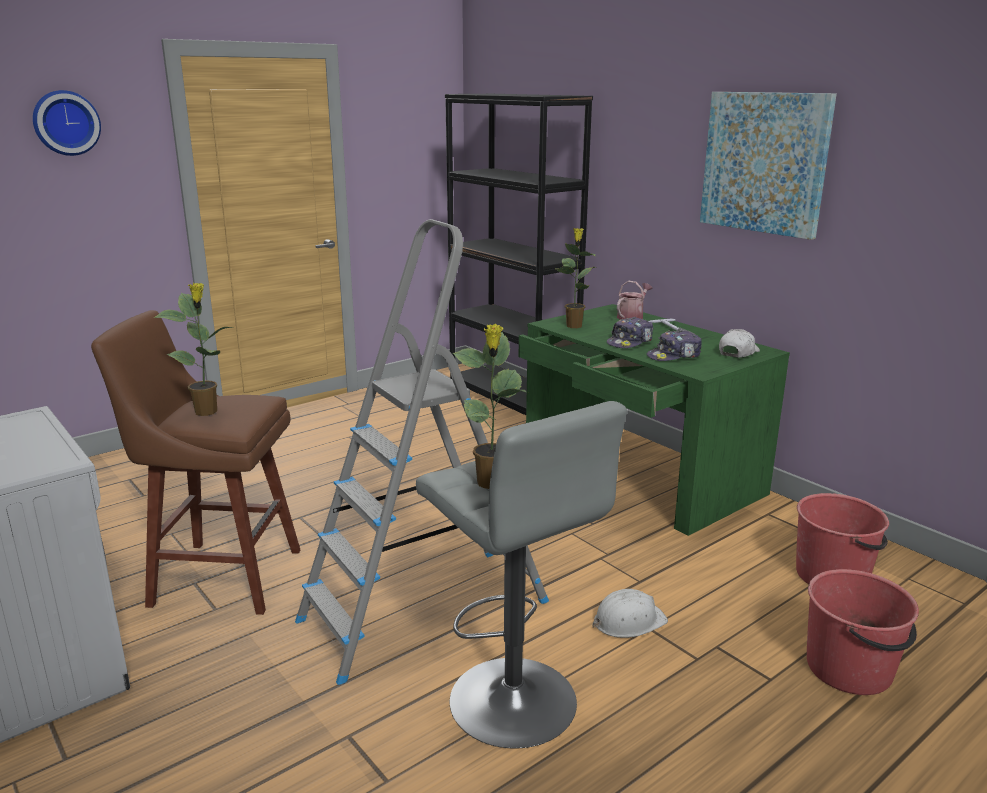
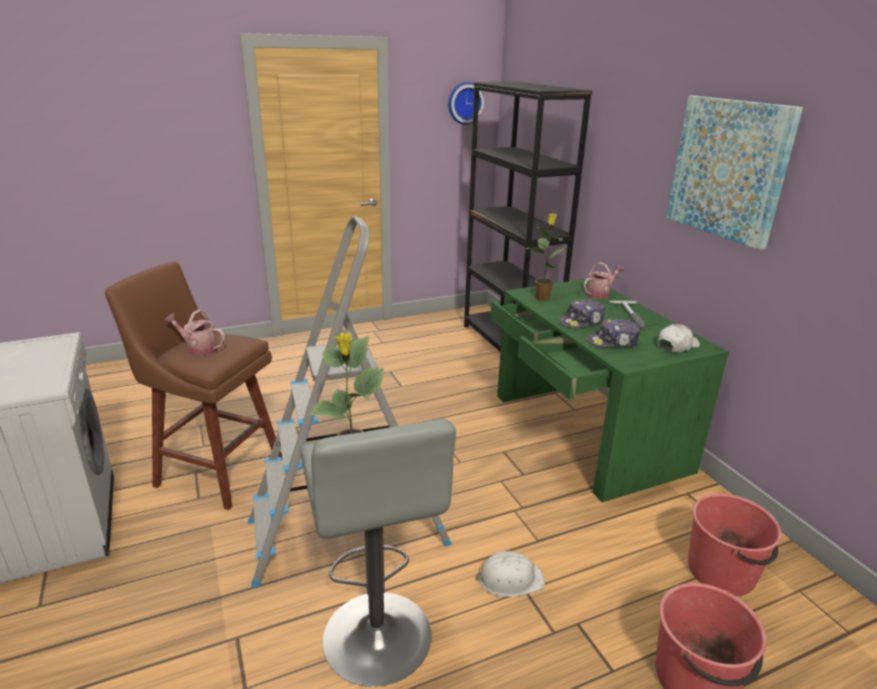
camera: 15 degrees right, 5 degrees up
wall clock [33,90,101,156] -> wall clock moved to [448,82,484,125]
potted plant [153,283,232,416] -> watering can [164,309,225,356]

